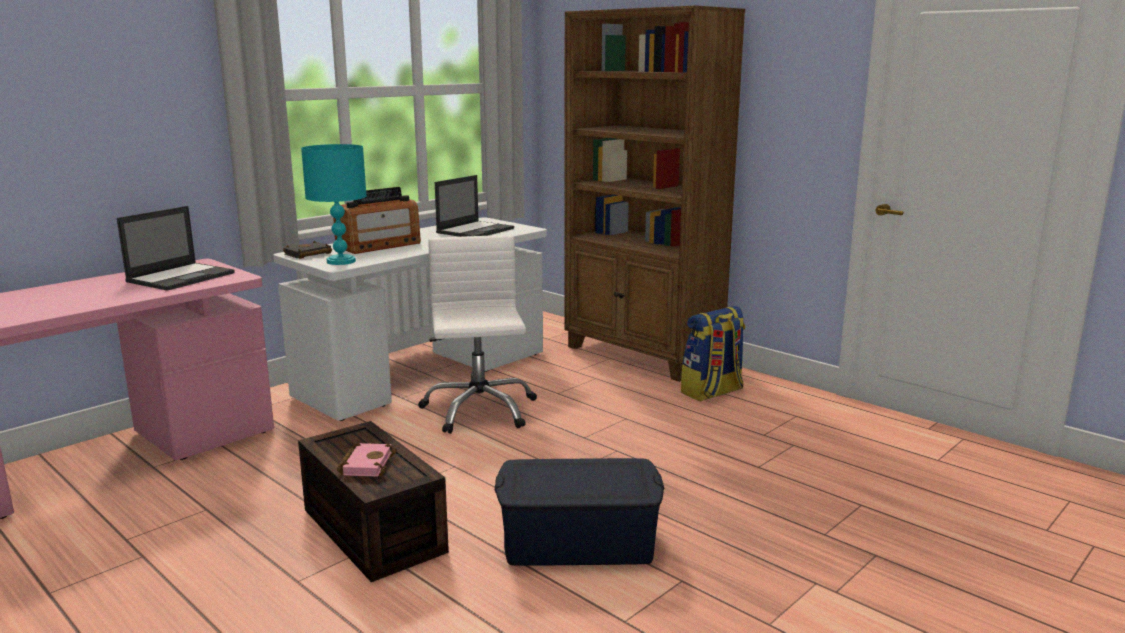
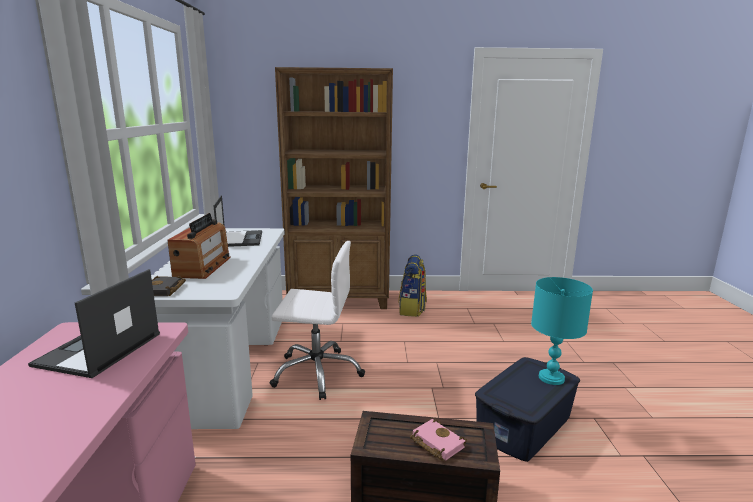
camera: 45 degrees left, 0 degrees up
laptop [117,206,235,291] -> laptop turned 150 degrees counterclockwise [28,269,160,378]
turquoise table lamp [301,144,367,265] -> turquoise table lamp moved to [531,277,593,385]
white office chair [418,235,537,434] -> white office chair turned 150 degrees clockwise [270,241,365,400]

